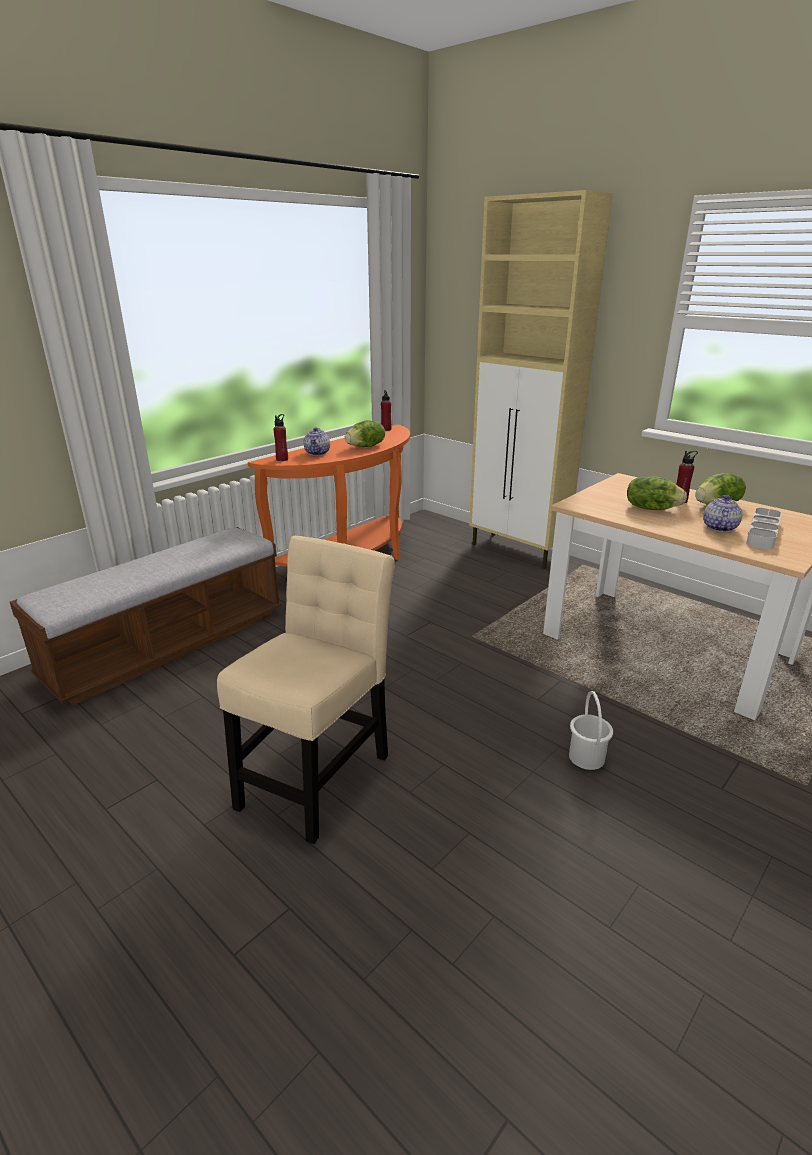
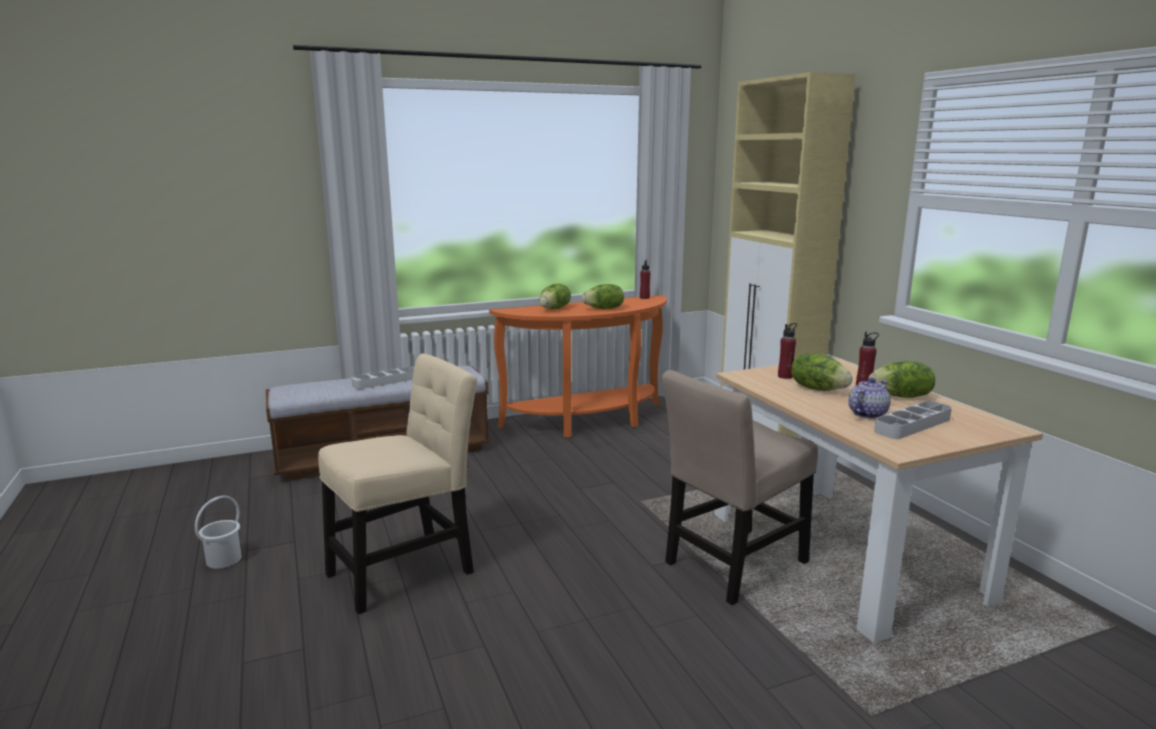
camera: 25 degrees right, 10 degrees down
red bottle [273,414,288,461] -> red bottle moved to [778,323,797,379]
teapot [303,427,330,456] -> lettuce [539,284,571,310]
white bucket [569,691,613,770] -> white bucket moved to [195,496,242,569]
none -> grey tray [351,366,414,389]
none -> beige chair [662,370,818,605]

